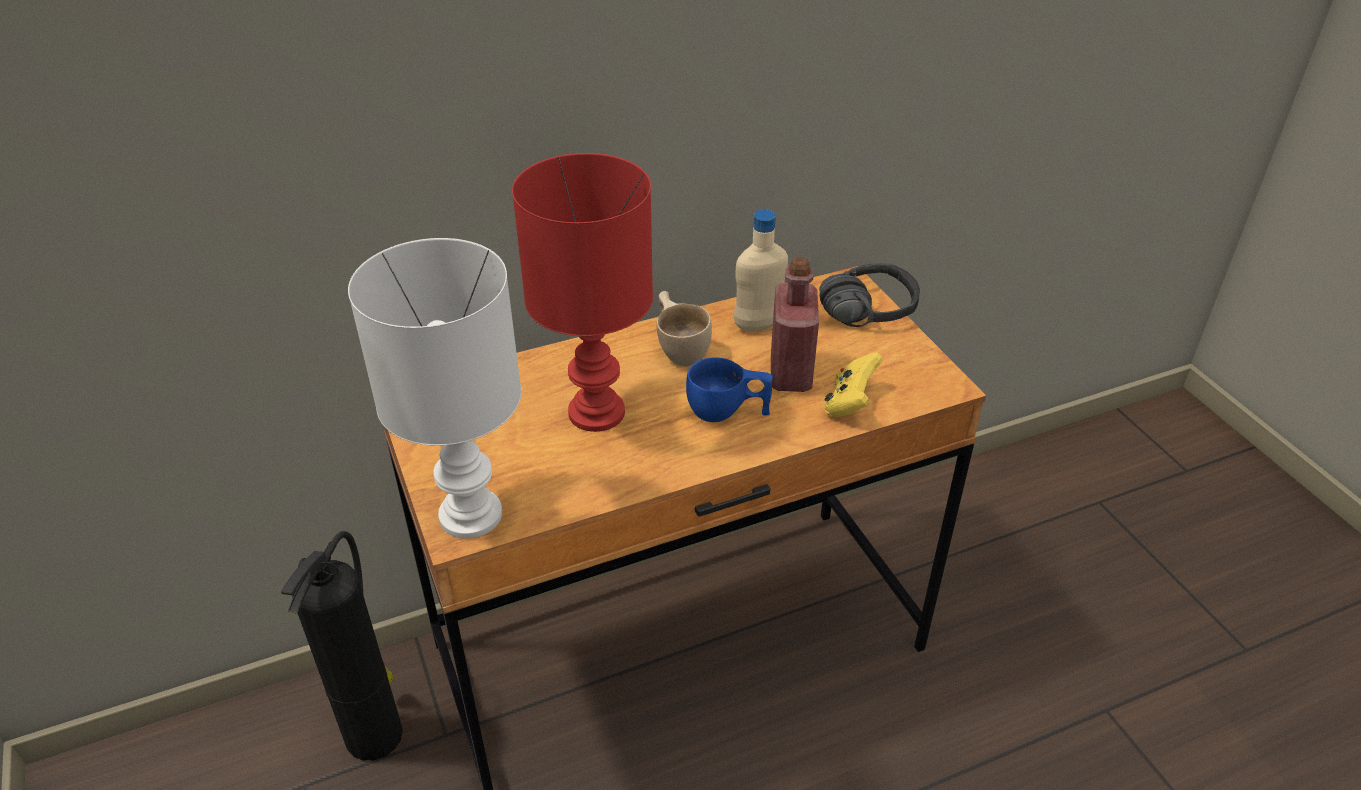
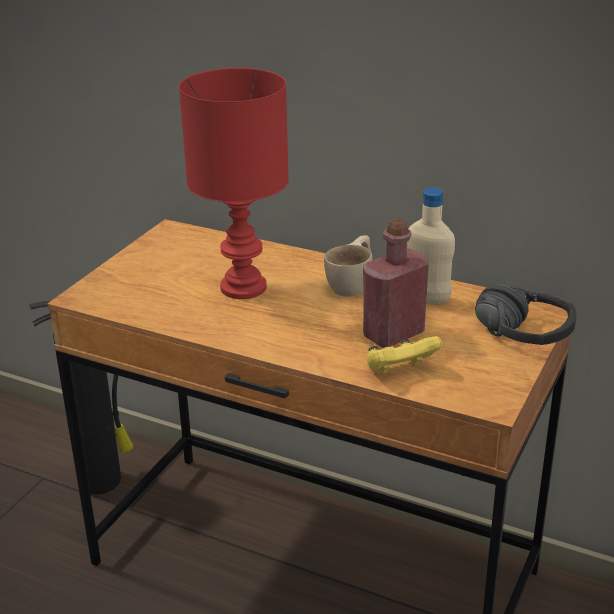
camera: 50 degrees right, 10 degrees down
white table lamp [348,238,521,539] -> none
blue cup [686,358,773,422] -> none

